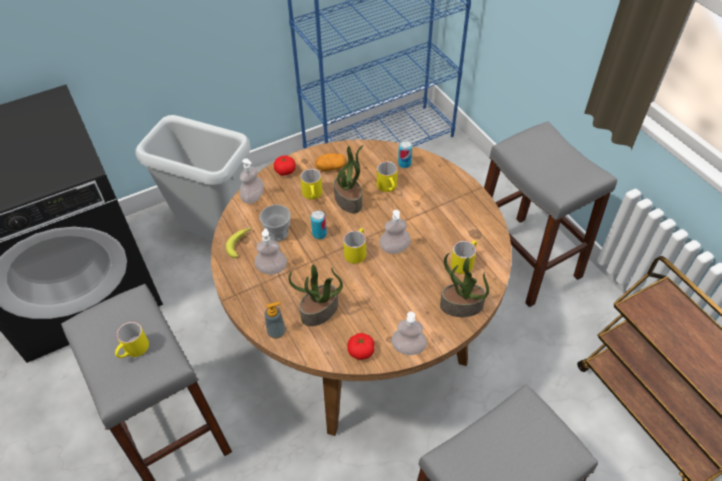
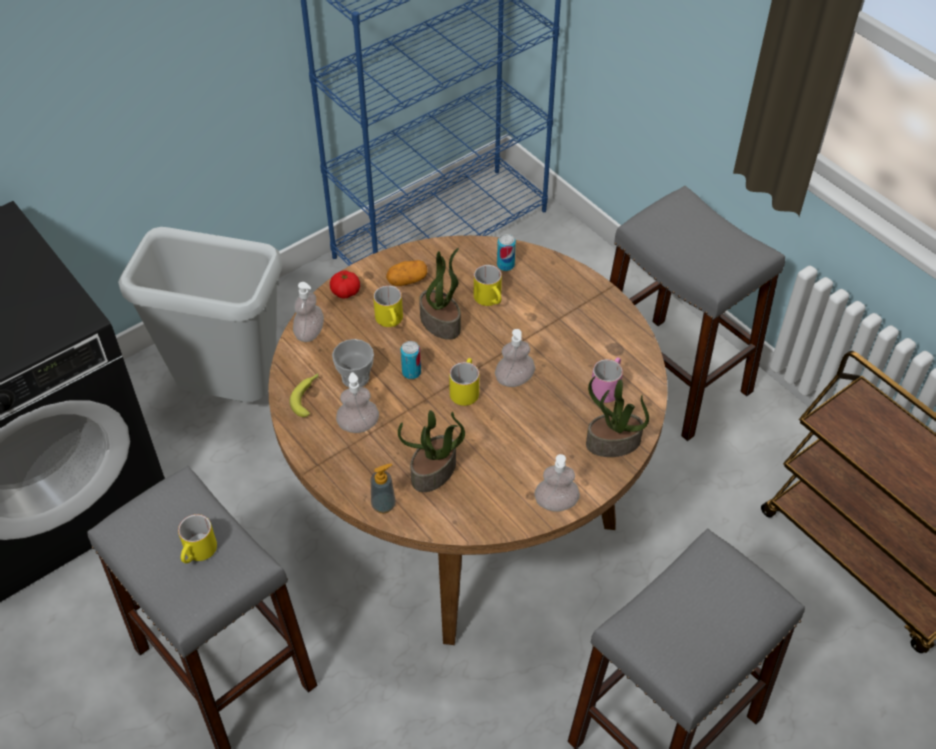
camera: 10 degrees left, 0 degrees up
tomato [347,333,375,360] -> none
yellow mug [451,240,477,274] -> pink mug [592,357,623,403]

